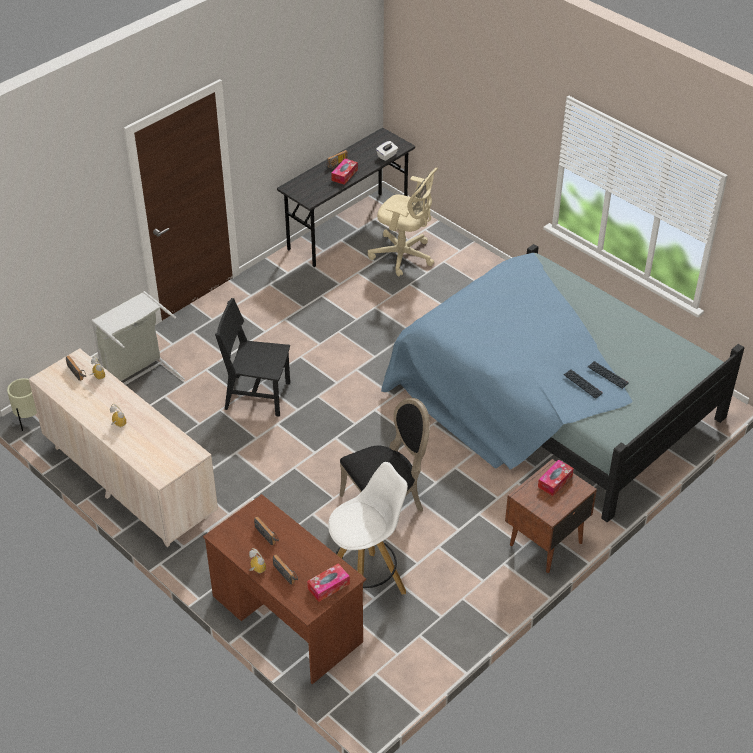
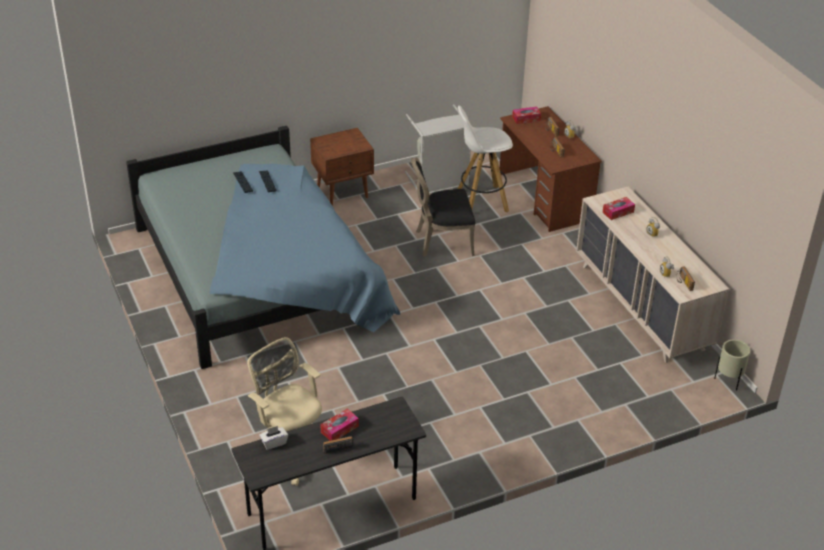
camera: 160 degrees left, 5 degrees down
grey laundry basket [91,291,185,385] -> grey laundry basket moved to [405,104,472,194]
black chair [215,298,290,417] -> none
tissue box [538,460,574,496] -> tissue box moved to [603,197,635,220]

